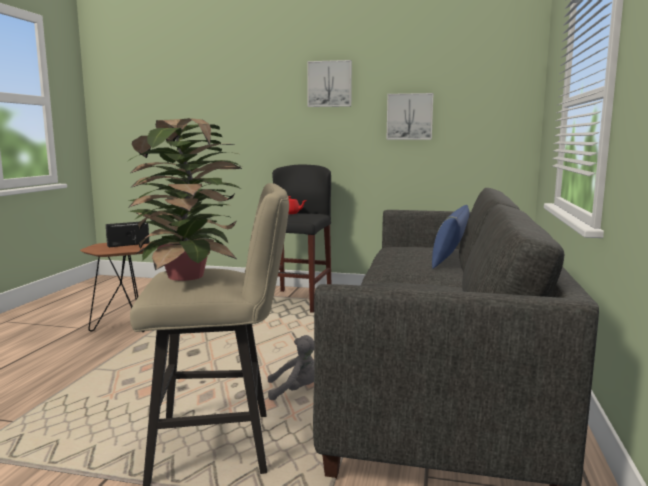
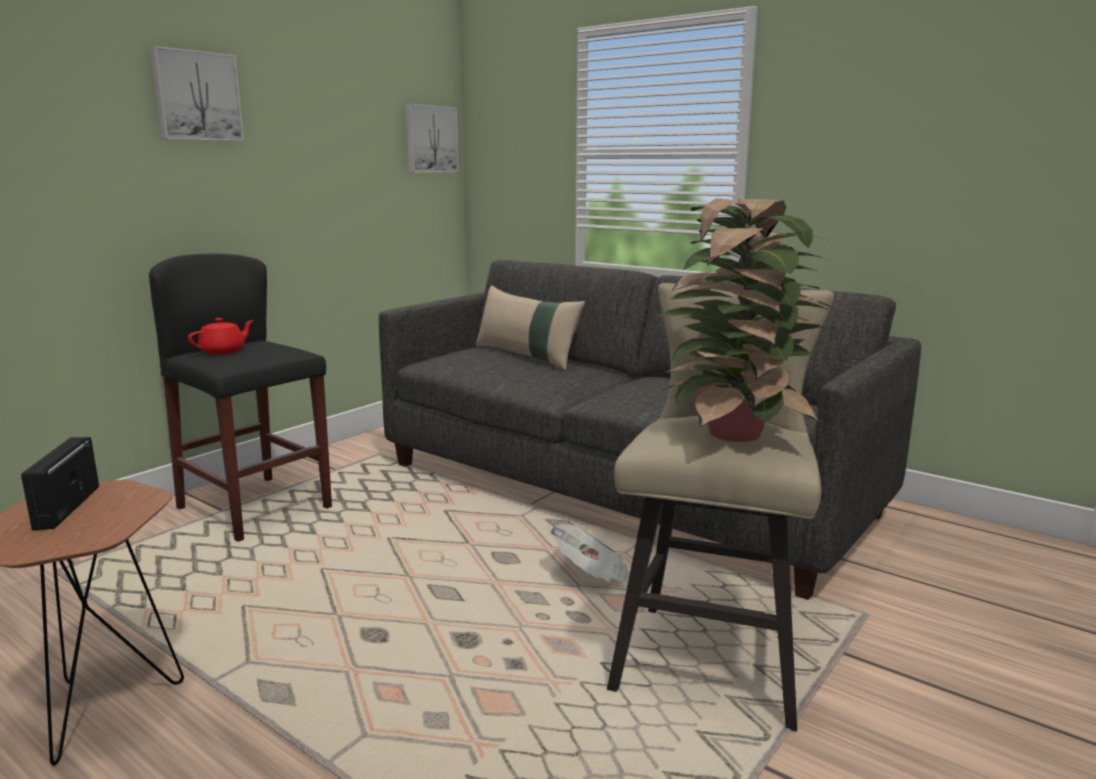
camera: 65 degrees left, 5 degrees up
grey plush toy [268,335,314,400] -> newspaper [548,524,630,584]
picture [386,93,433,140] -> picture moved to [405,104,459,173]
blue pillow [432,205,469,269] -> beige pillow [476,285,585,370]

